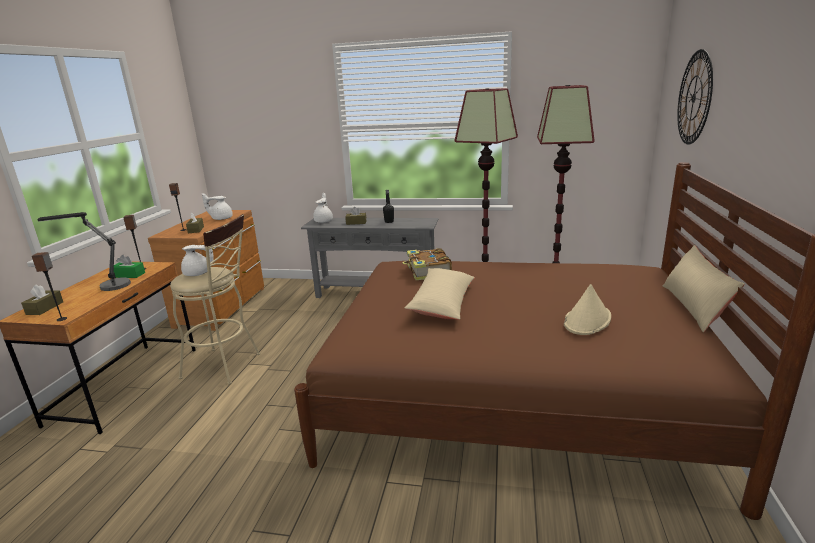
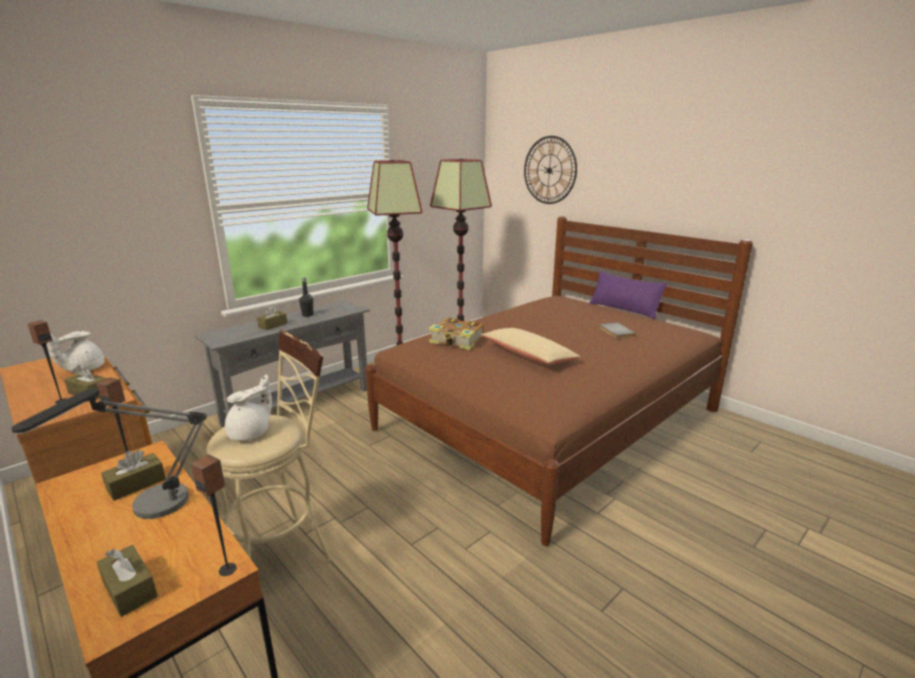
camera: 55 degrees left, 0 degrees up
green tissue box [114,255,145,278] -> brown tissue box [101,450,166,501]
white teapot [313,193,333,223] -> none
beige hat [564,284,611,335] -> grey book [600,322,636,339]
beige pillow [663,245,745,332] -> purple pillow [589,271,668,319]

